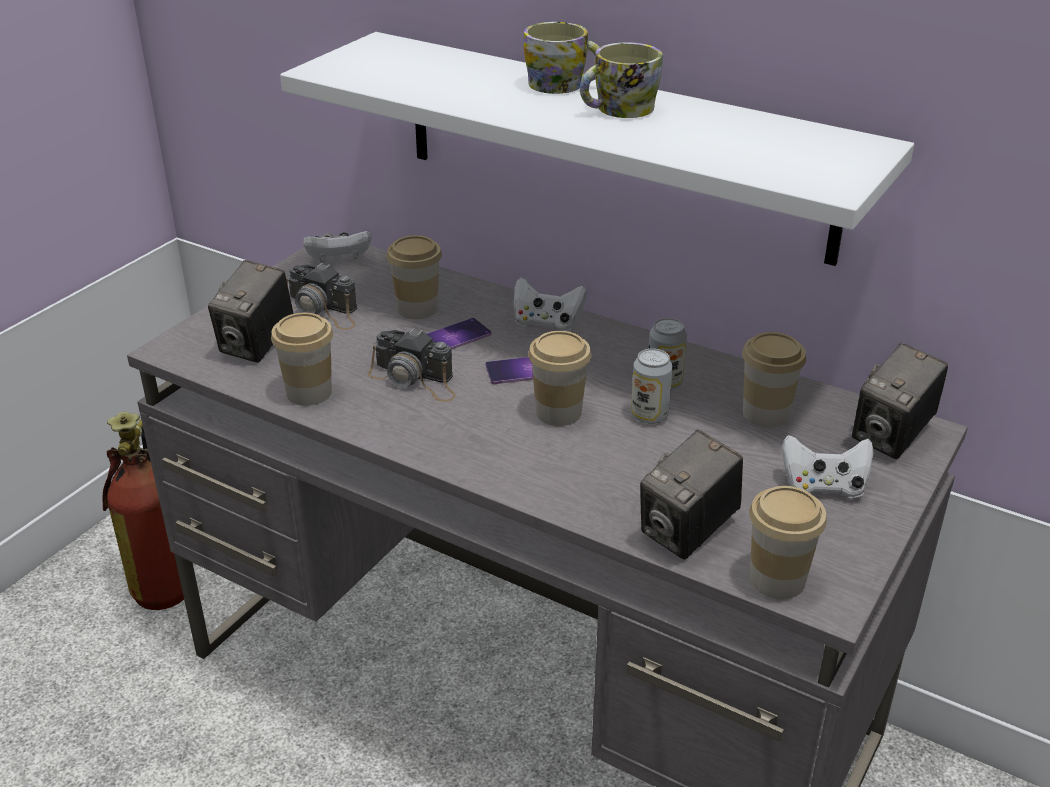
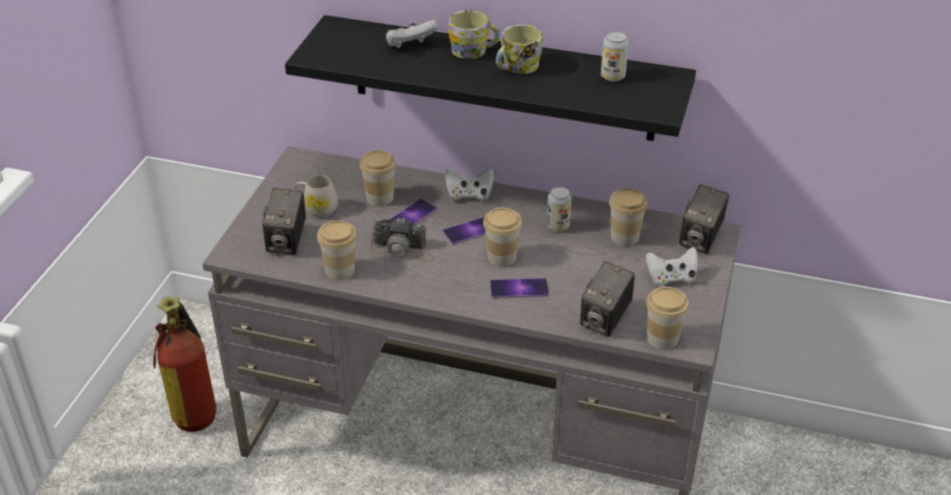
camera: 15 degrees left, 5 degrees up
white shelf [280,32,914,266] -> black shelf [285,15,696,141]
camera [286,263,357,330] -> white mug [294,175,338,217]
white game controller [303,231,372,262] -> white game controller moved to [386,20,437,48]
can [631,348,673,424] -> can moved to [601,31,629,82]
none -> phone [490,278,548,298]

